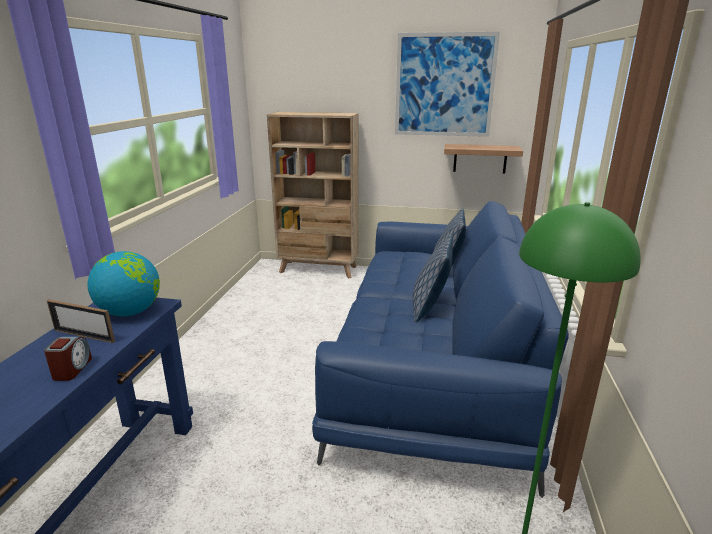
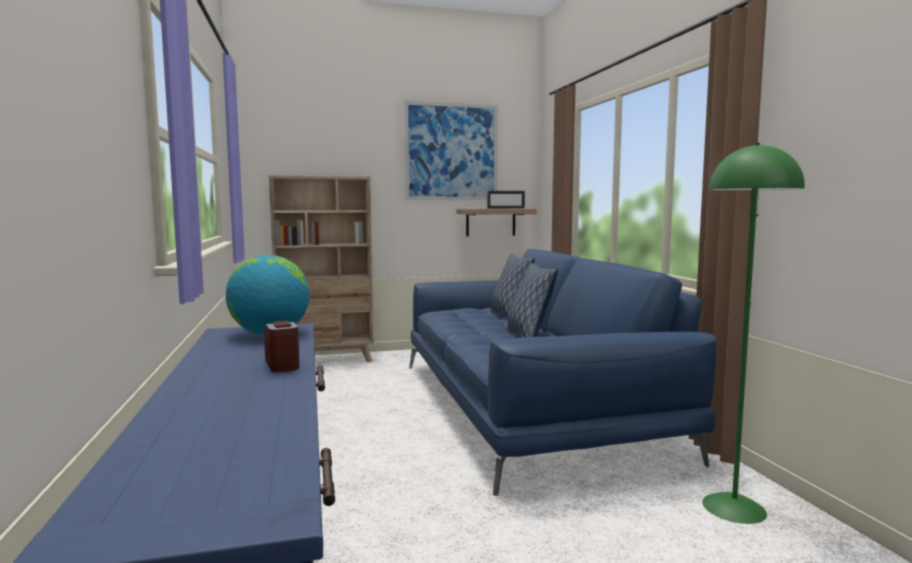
camera: 25 degrees left, 15 degrees down
picture frame [47,299,115,343] -> picture frame moved to [487,191,525,209]

